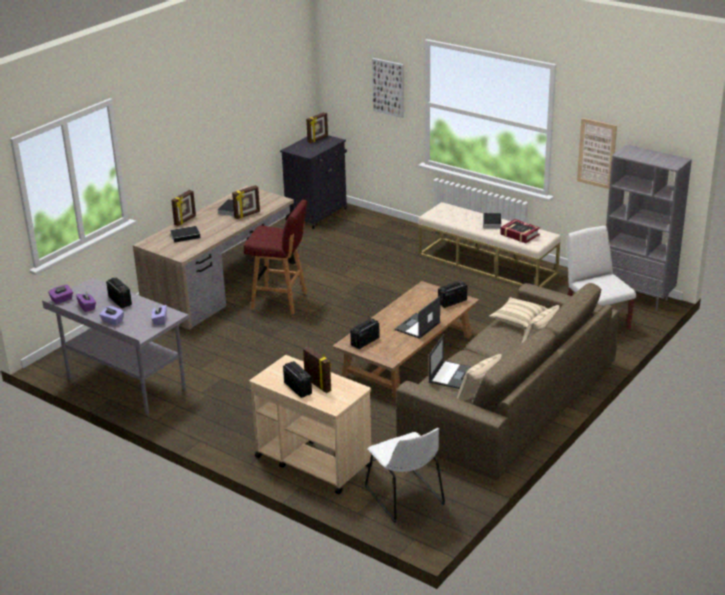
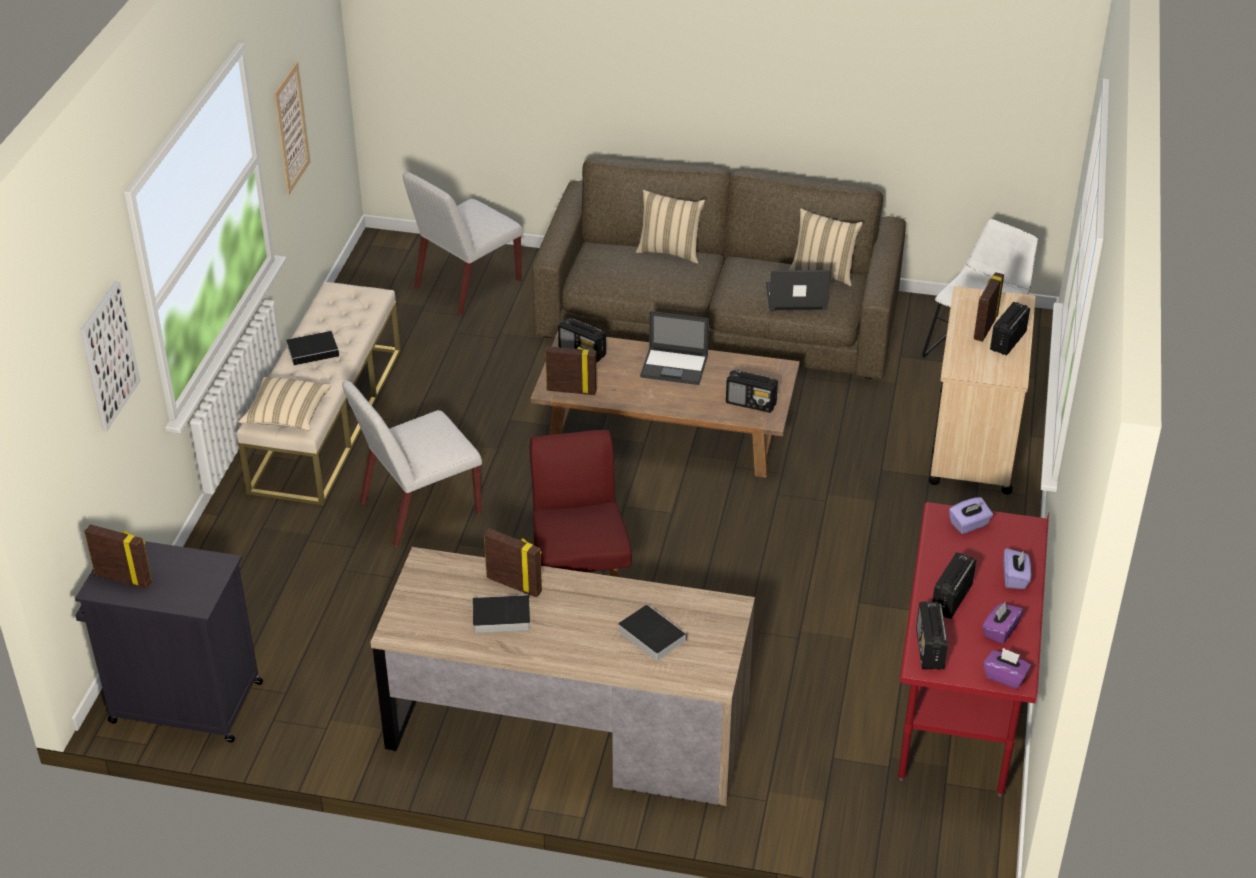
camera: 115 degrees left, 10 degrees up
grey desk [42,278,190,416] -> red desk [898,502,1049,797]
picture frame [171,190,196,226] -> picture frame moved to [545,346,597,395]
beige pillow [489,297,548,329] -> beige pillow moved to [239,377,331,431]
book [500,219,540,243] -> none
grey bookcase [606,144,692,311] -> none
none -> white chair [342,380,482,547]
none -> radio [916,601,948,670]

